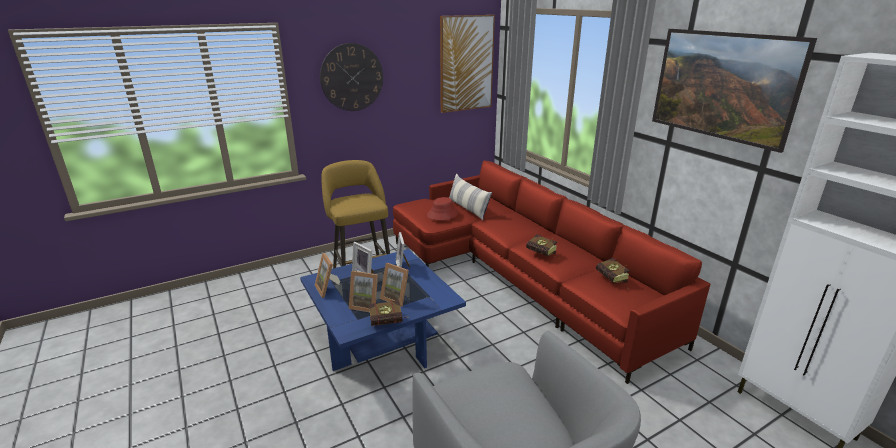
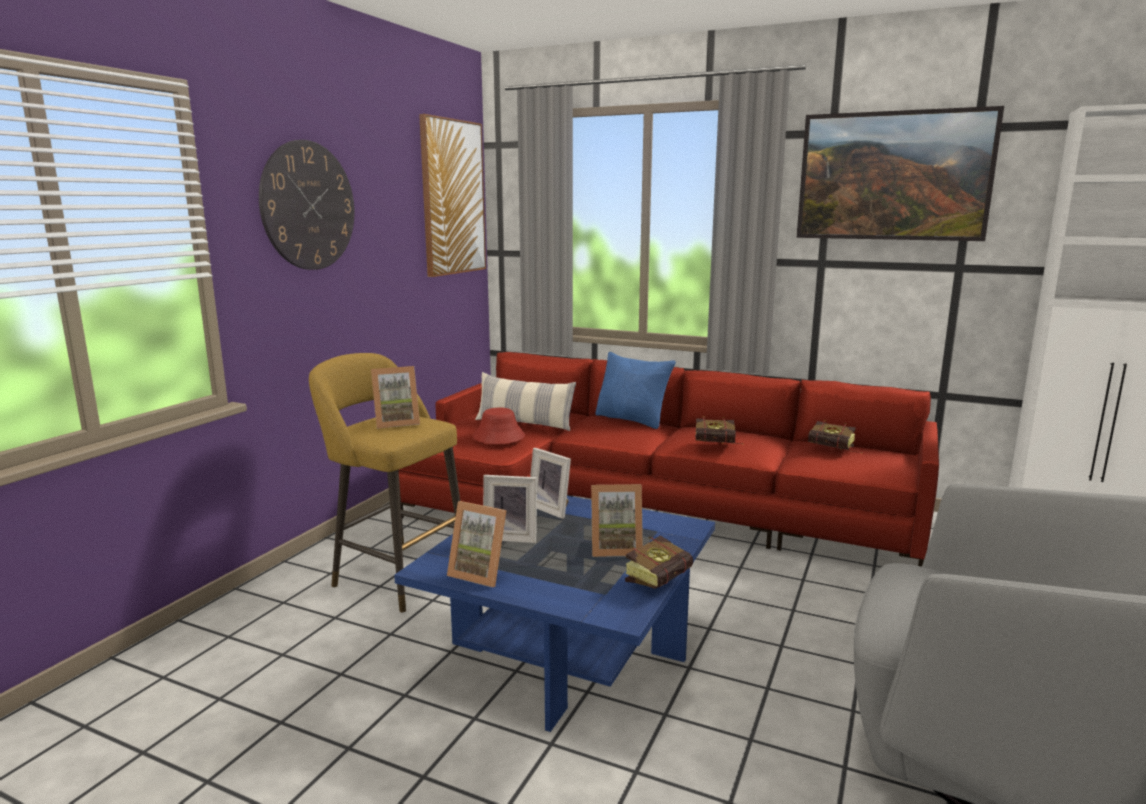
camera: 35 degrees left, 10 degrees down
picture frame [349,271,378,312] -> picture frame moved to [371,366,420,429]
none -> blue pillow [595,352,676,429]

